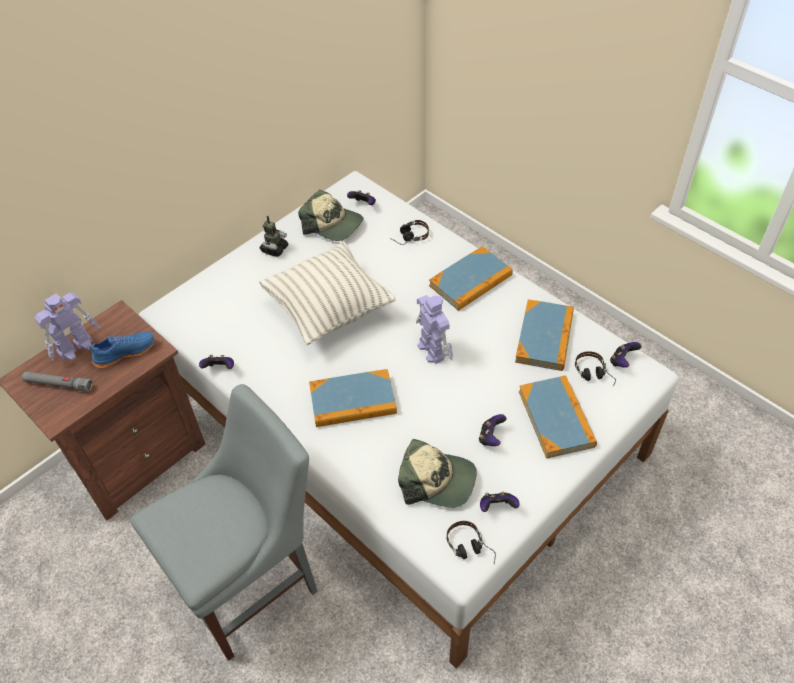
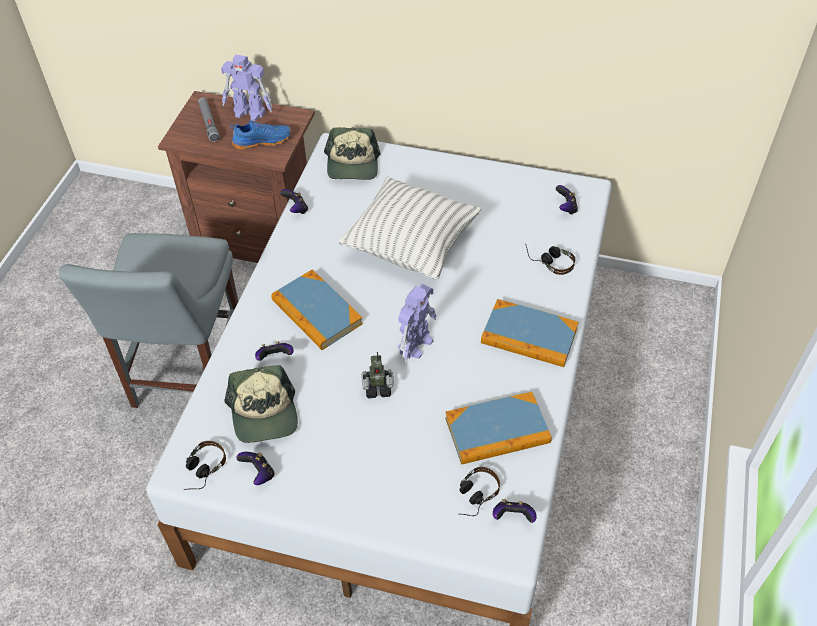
camera: 60 degrees right, 0 degrees up
blue shoe [86,332,155,368] -> blue shoe turned 45 degrees counterclockwise [230,120,291,149]
grey chair [130,384,318,661] -> grey chair turned 75 degrees clockwise [59,233,238,408]
toy robot [259,216,289,257] -> toy robot moved to [361,352,394,398]
cap [298,190,364,241] -> cap moved to [324,127,381,180]
game controller [479,414,507,446] -> game controller moved to [255,341,294,361]
book [519,375,597,459] -> none

